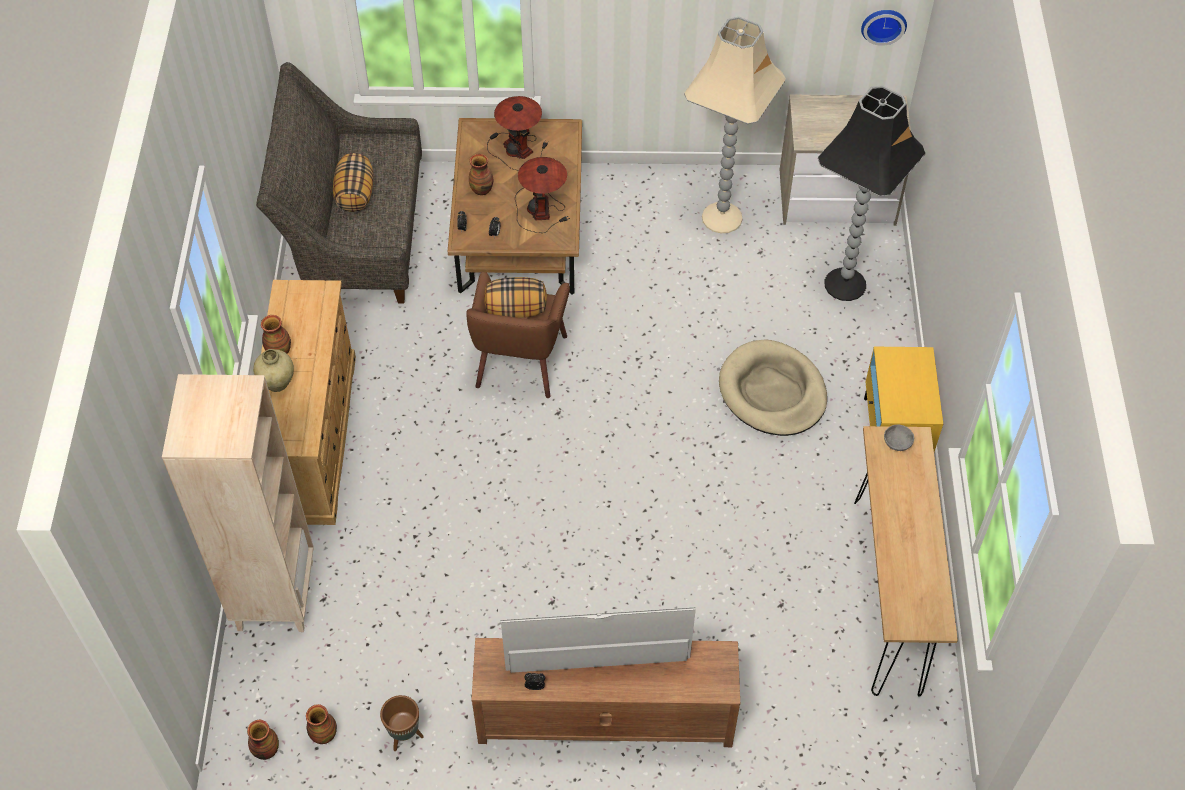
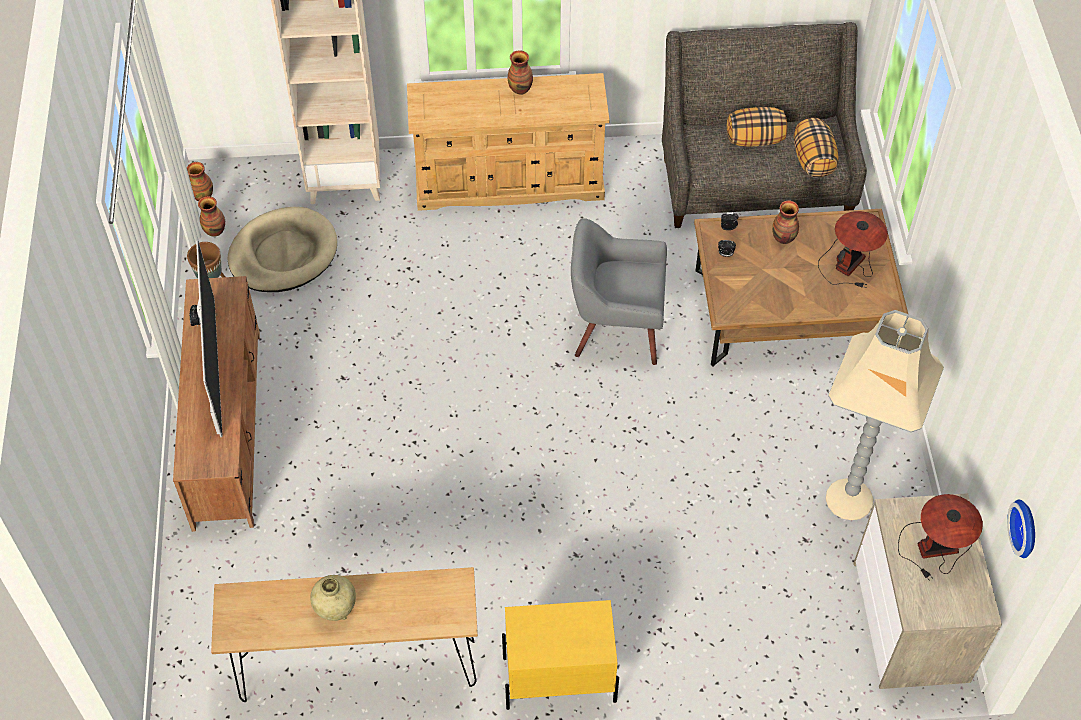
camera: 85 degrees right, 0 degrees up
beige vase [253,349,294,392] -> beige vase moved to [310,575,356,621]
brown armchair [466,272,570,398] -> grey armchair [571,218,667,365]
pillow [484,277,547,318] -> pillow moved to [794,118,839,178]
table lamp [515,157,570,233] -> table lamp moved to [898,494,983,581]
beige dog bed [719,339,827,436] -> beige dog bed moved to [228,207,337,292]
black floor lamp [818,85,926,301] -> none
grey bowl [884,424,914,451] -> none

